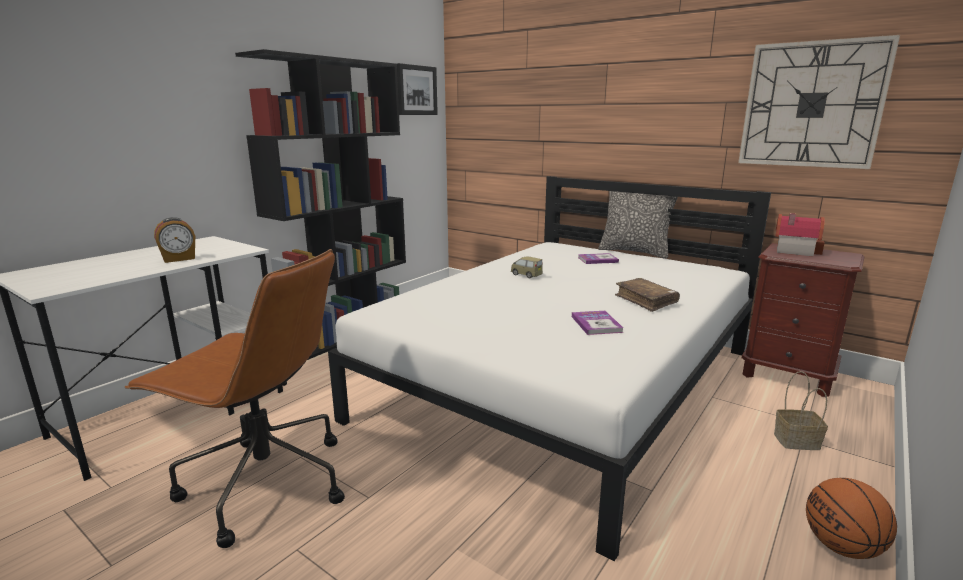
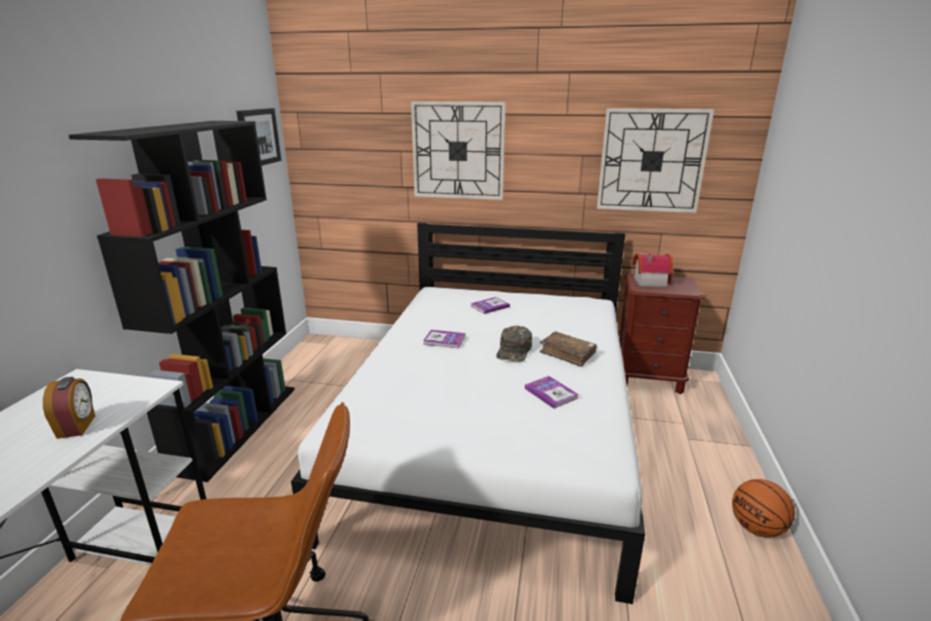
camera: 25 degrees left, 5 degrees up
alarm clock [154,217,195,263] -> alarm clock turned 45 degrees counterclockwise [43,377,95,439]
toy car [511,257,543,278] -> book [423,330,465,348]
pillow [598,191,678,259] -> none
basket [774,371,828,450] -> none
none -> wall clock [411,101,506,200]
none -> green cap [496,326,532,362]

